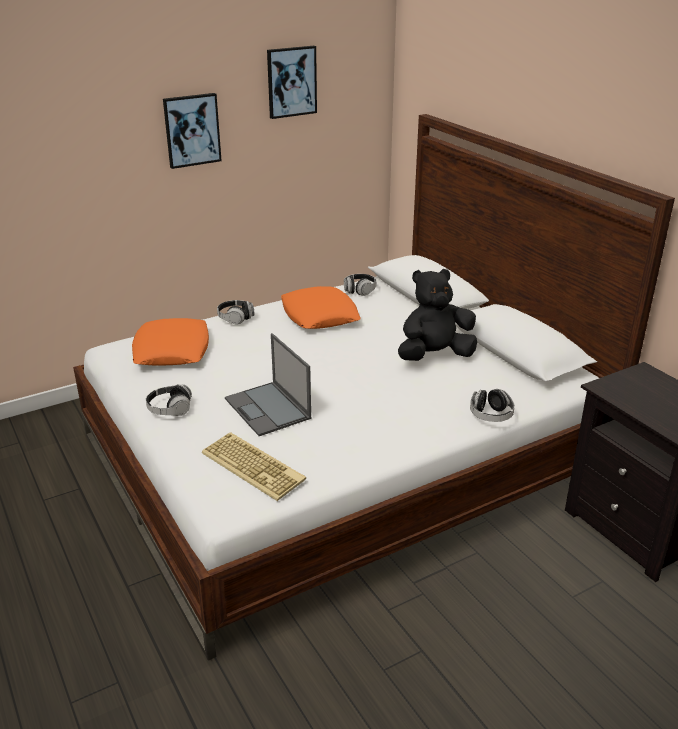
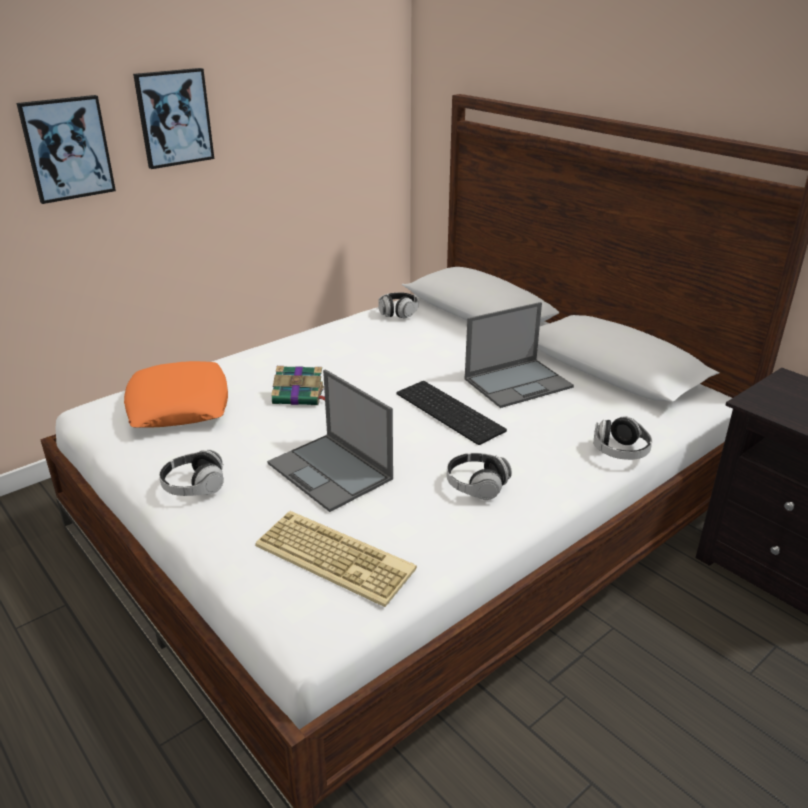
camera: 10 degrees left, 0 degrees up
headphones [217,300,254,324] -> headphones moved to [447,453,512,500]
picture [267,46,317,119] -> picture moved to [17,95,116,204]
orange pillow [281,286,360,329] -> none
black plush toy [398,269,477,361] -> laptop [465,302,574,408]
none -> book [271,366,325,405]
none -> keyboard [396,381,507,445]

